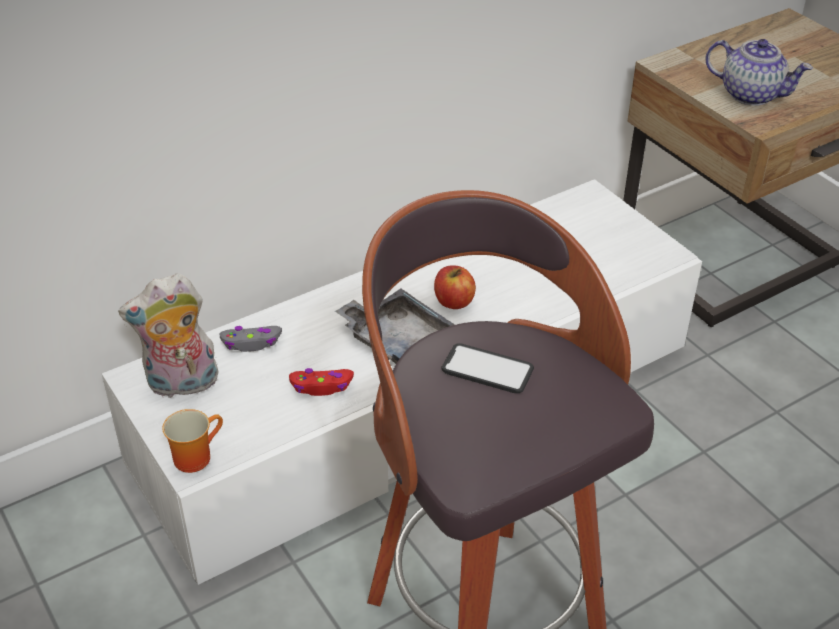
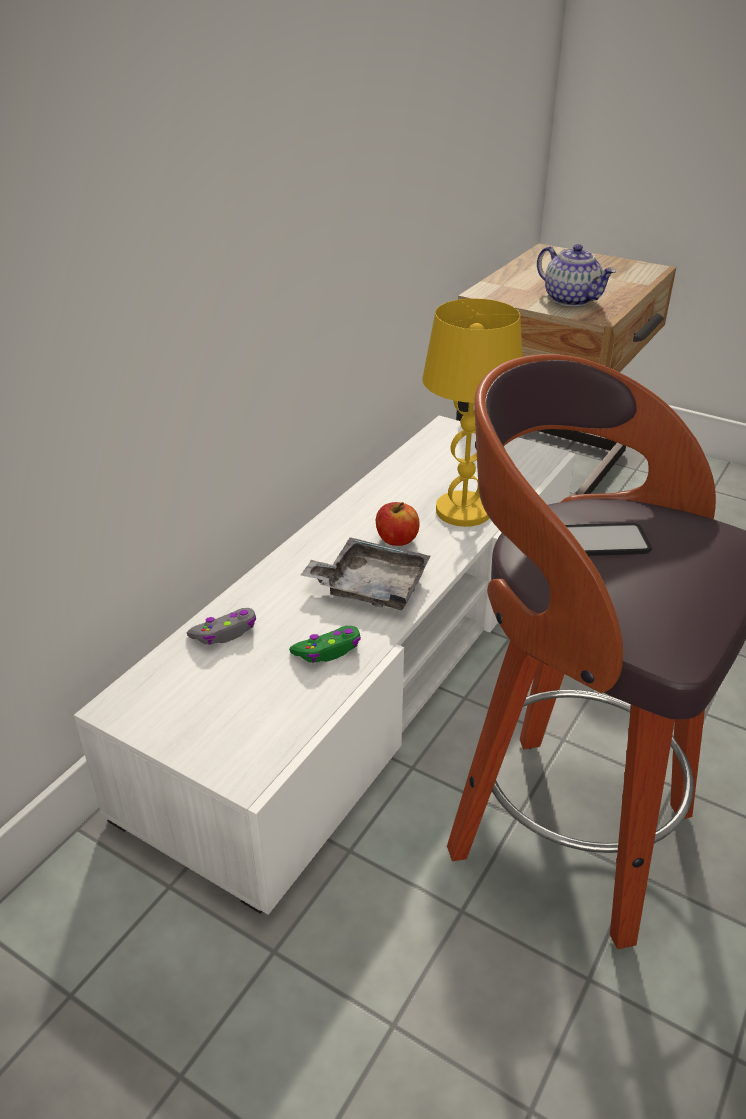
camera: 25 degrees left, 5 degrees down
plush toy [118,273,220,398] -> none
mug [162,409,223,473] -> none
red game controller [289,368,354,396] -> green game controller [289,626,361,663]
teapot [706,39,813,106] -> teapot turned 45 degrees clockwise [537,244,616,307]
none -> yellow table lamp [422,298,523,527]

